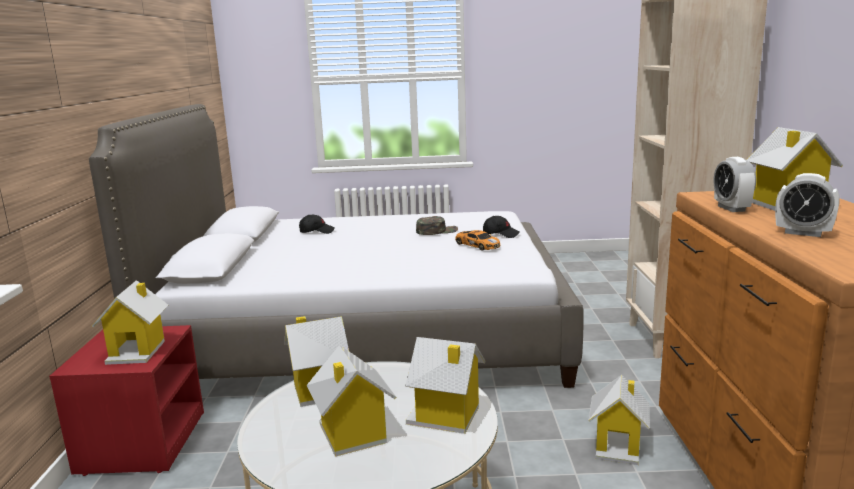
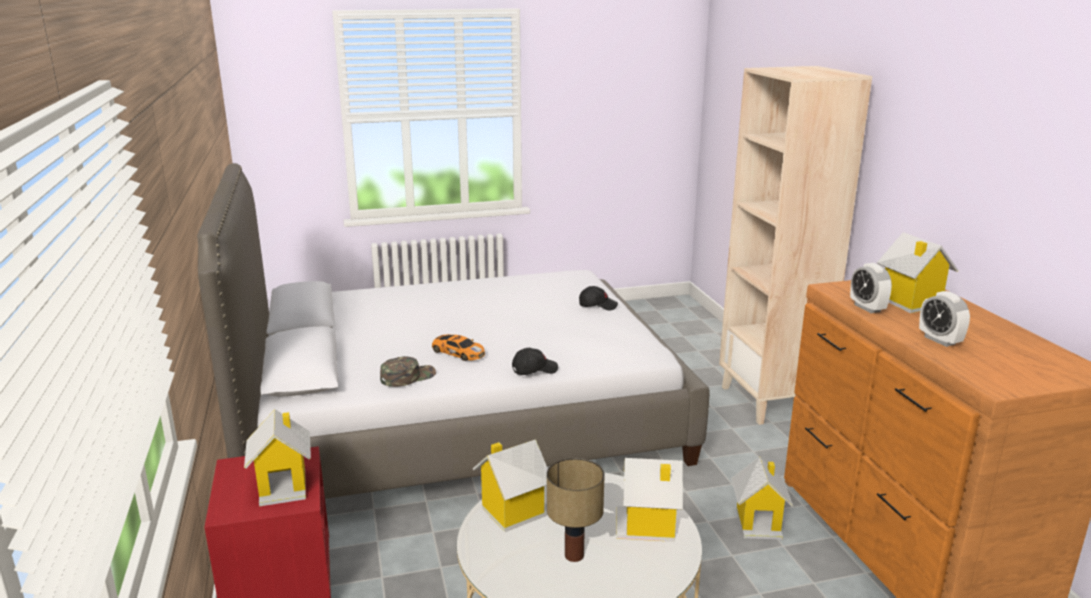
camera: 15 degrees left, 5 degrees up
black cap [299,215,335,234] -> black cap moved to [512,348,558,375]
toy house [307,345,396,457] -> table lamp [547,458,605,562]
green cap [416,216,458,235] -> green cap moved to [380,356,436,387]
toy car [455,230,500,250] -> toy car moved to [432,334,485,361]
alarm clock [775,173,840,237] -> alarm clock turned 45 degrees clockwise [919,291,970,347]

